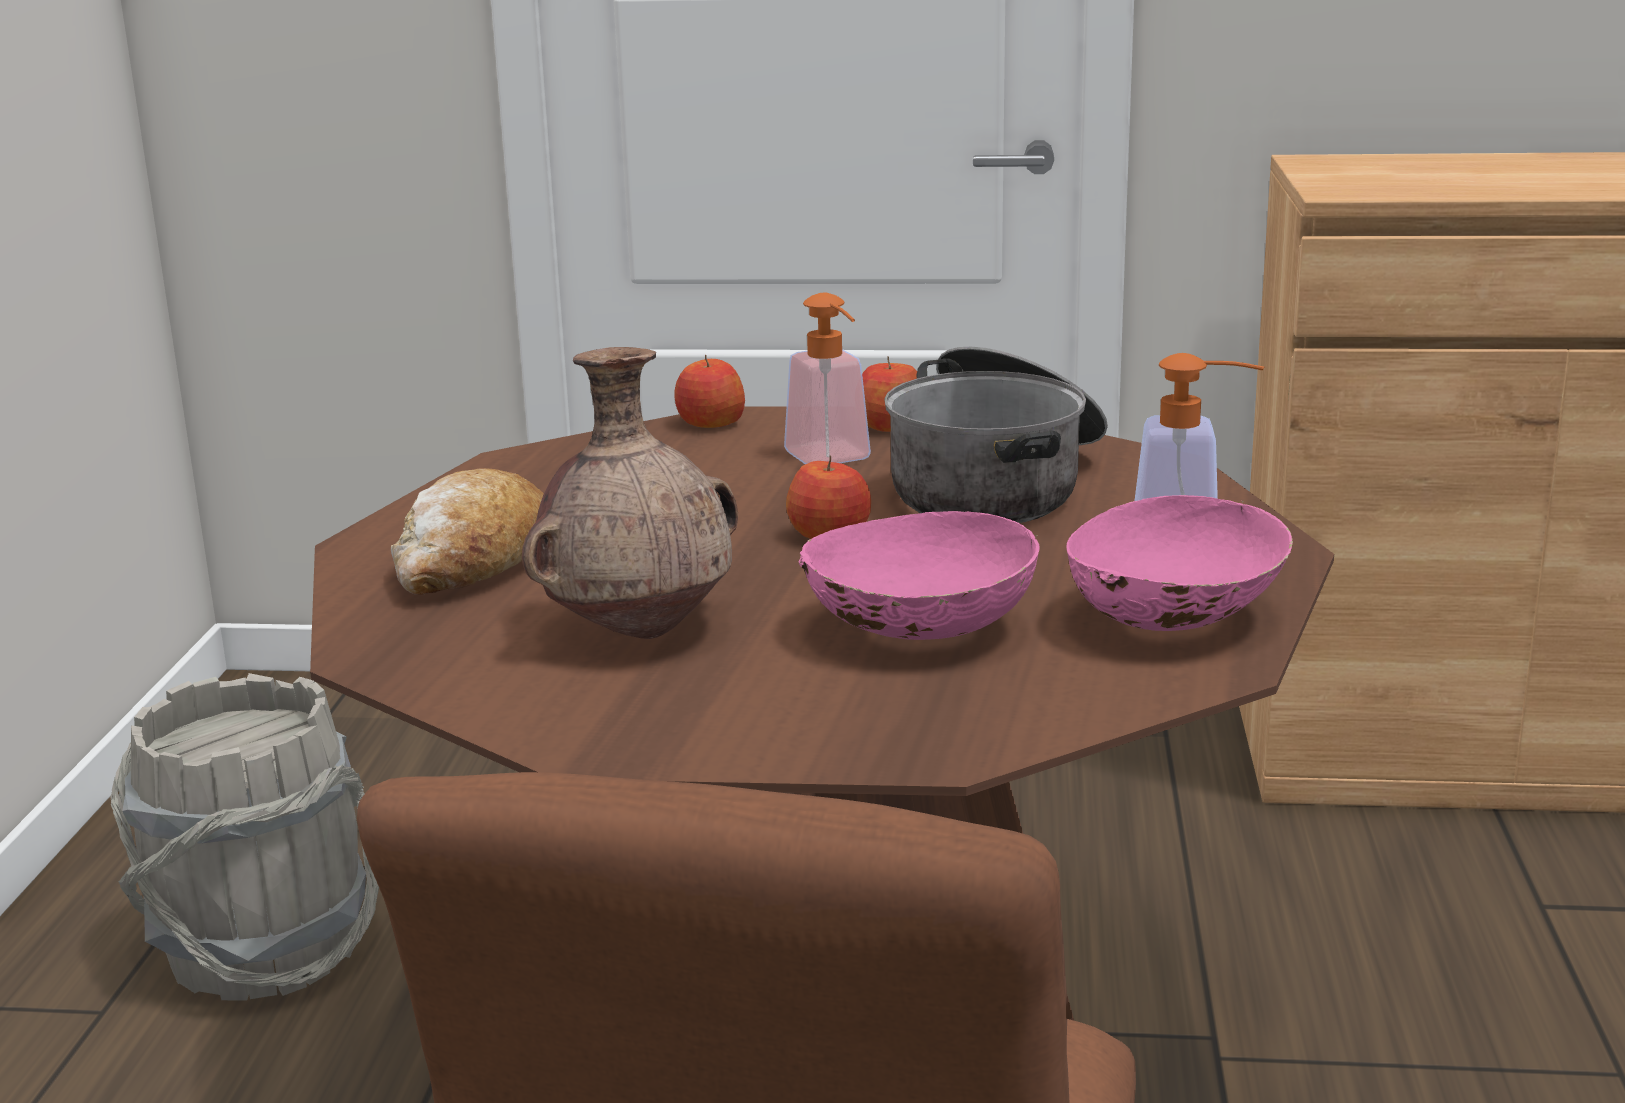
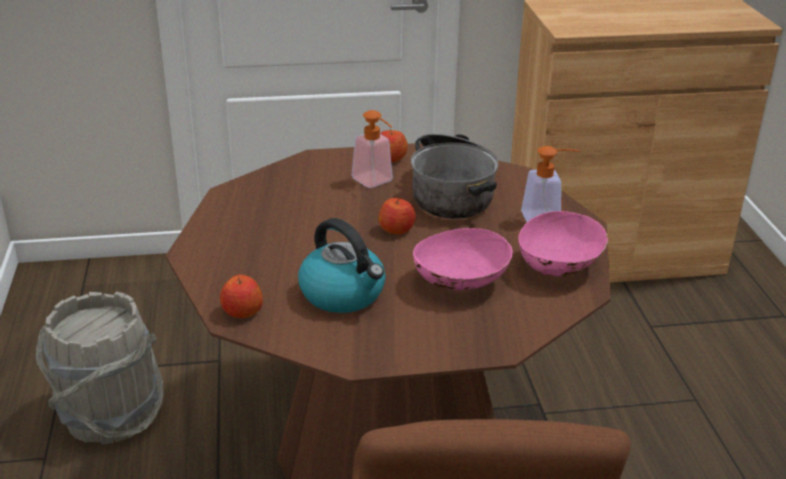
camera: 15 degrees left, 10 degrees up
bread [391,468,544,595] -> none
brown vase [522,347,738,639] -> kettle [298,218,386,313]
apple [674,355,745,428] -> apple moved to [220,275,263,318]

